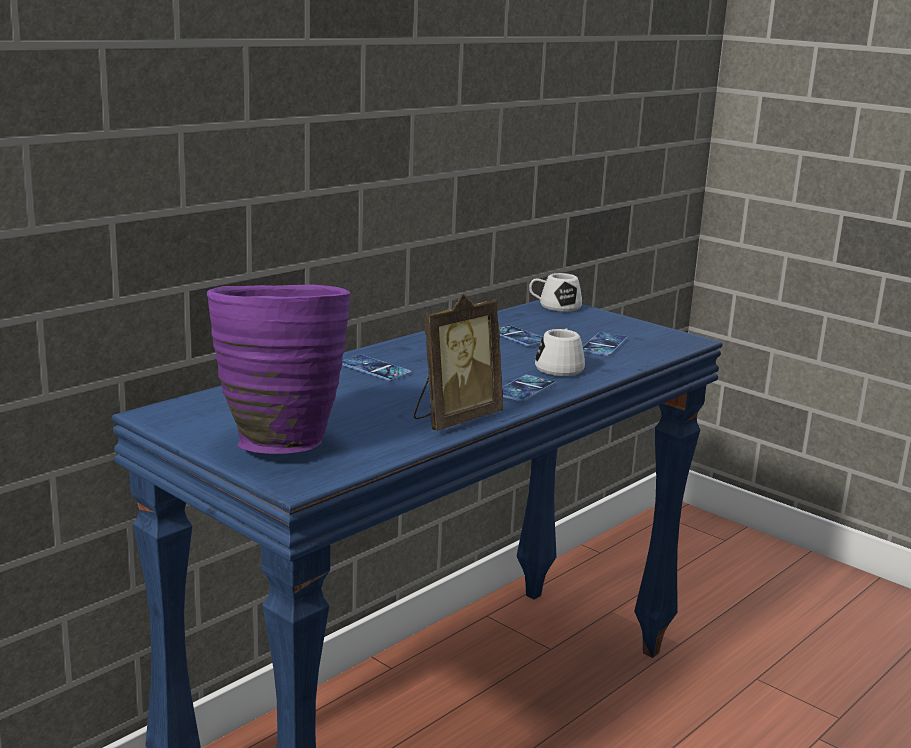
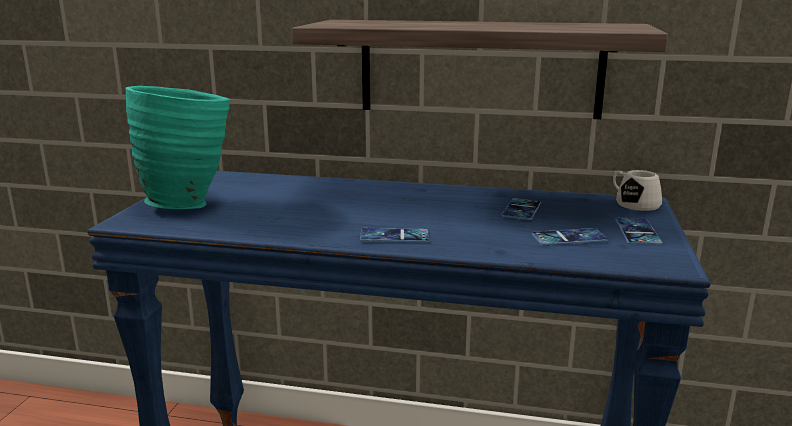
camera: 60 degrees right, 0 degrees up
purple vase [207,284,351,454] -> turquoise vase [126,86,230,209]
phone [342,355,412,381] -> phone moved to [615,218,663,245]
picture frame [414,294,503,431] -> none
white mug [535,328,585,376] -> none
none -> shelf [292,20,668,119]

